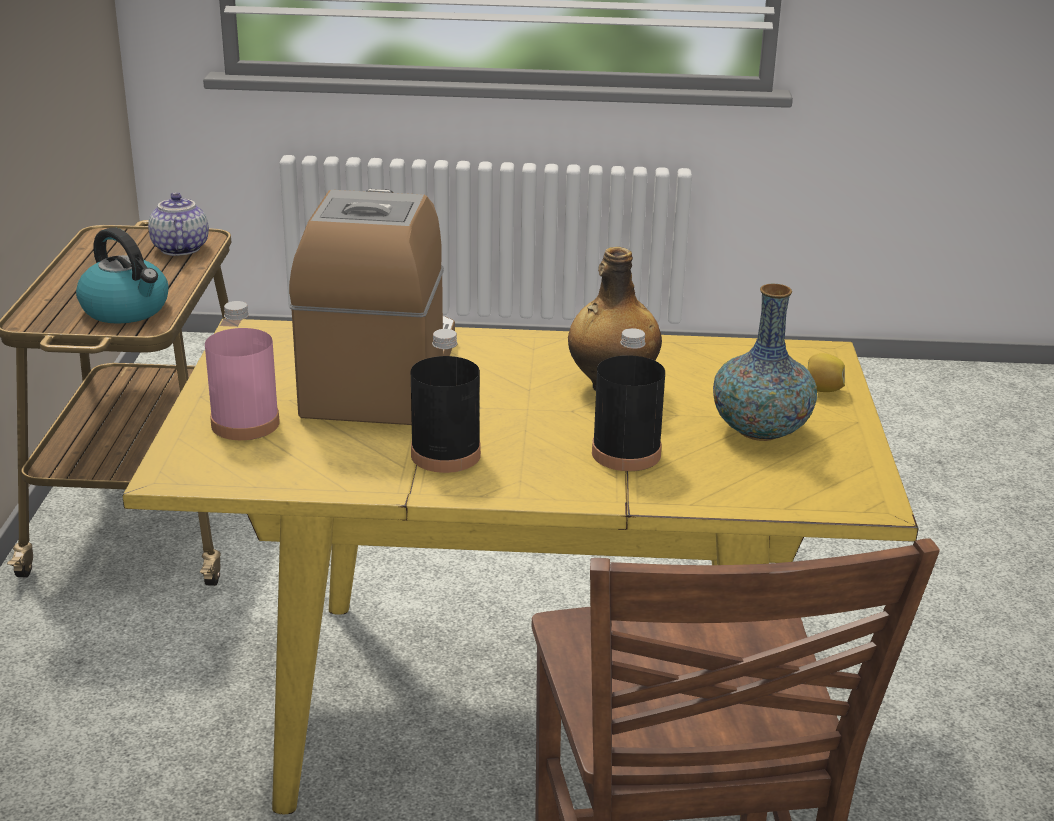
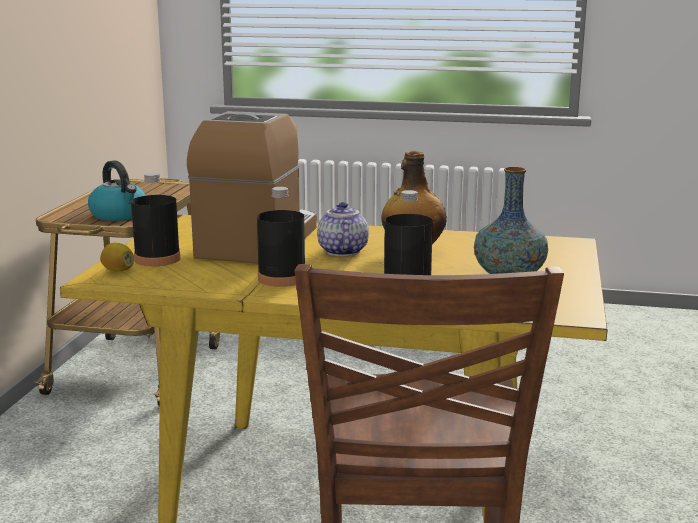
camera: 10 degrees right, 10 degrees down
teapot [148,193,209,256] -> teapot moved to [317,202,369,256]
pink bottle [205,301,280,440] -> black bottle [131,173,181,266]
lemon [807,353,845,392] -> lemon moved to [100,242,134,272]

